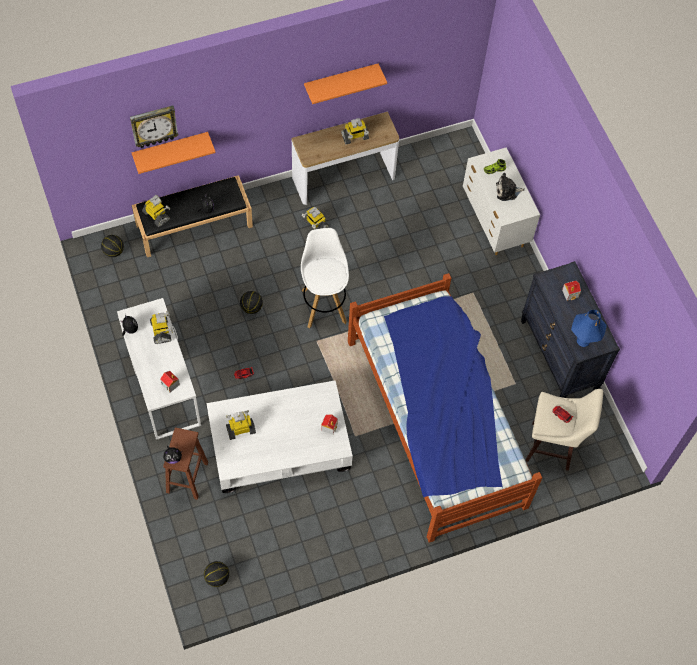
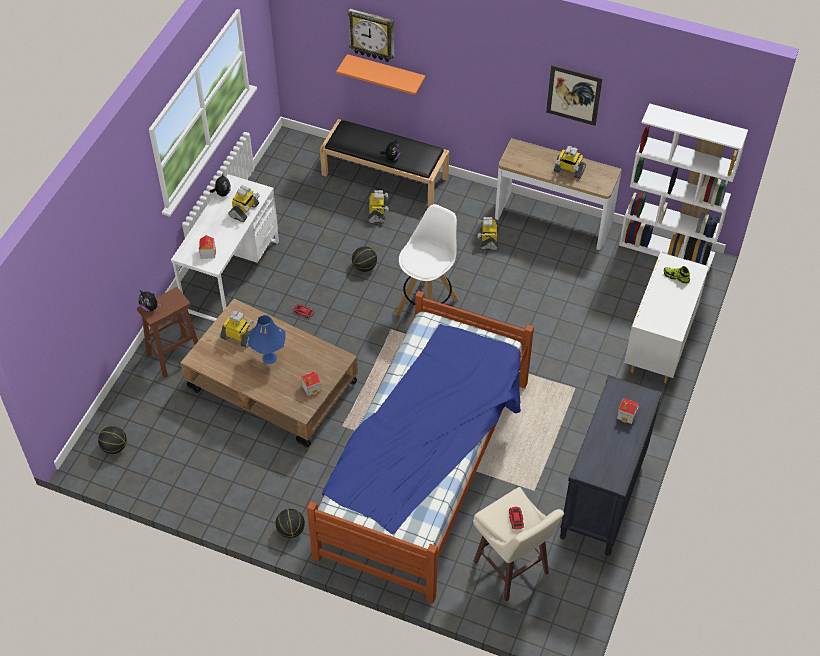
camera: 45 degrees right, 10 degrees down
basketball [101,235,124,257] -> basketball moved to [276,509,305,538]
toy robot [142,195,170,227] -> toy robot moved to [368,190,388,223]
white coffee table [206,380,353,493] -> brown coffee table [180,299,358,447]
orange shelf [304,63,387,104] -> picture [546,65,603,126]
plush toy [496,173,525,201] -> none
blue table lamp [571,310,607,347] -> blue table lamp moved to [248,315,286,364]
none -> white bookcase [619,103,748,272]

